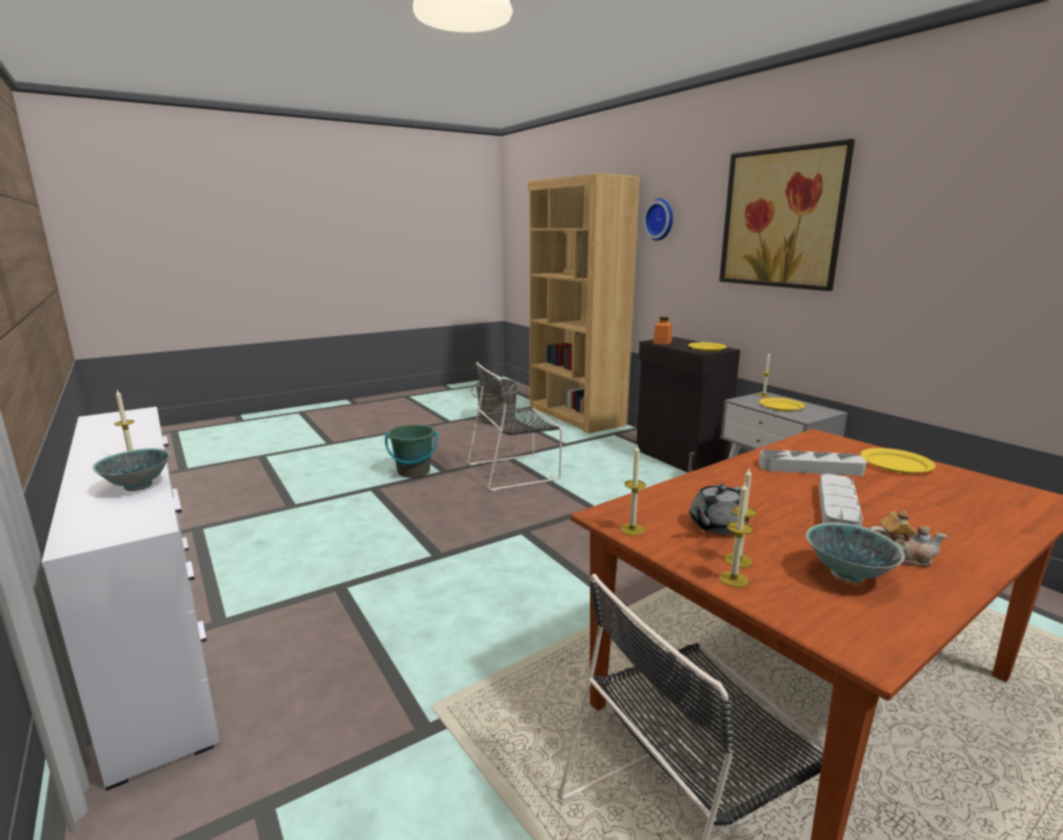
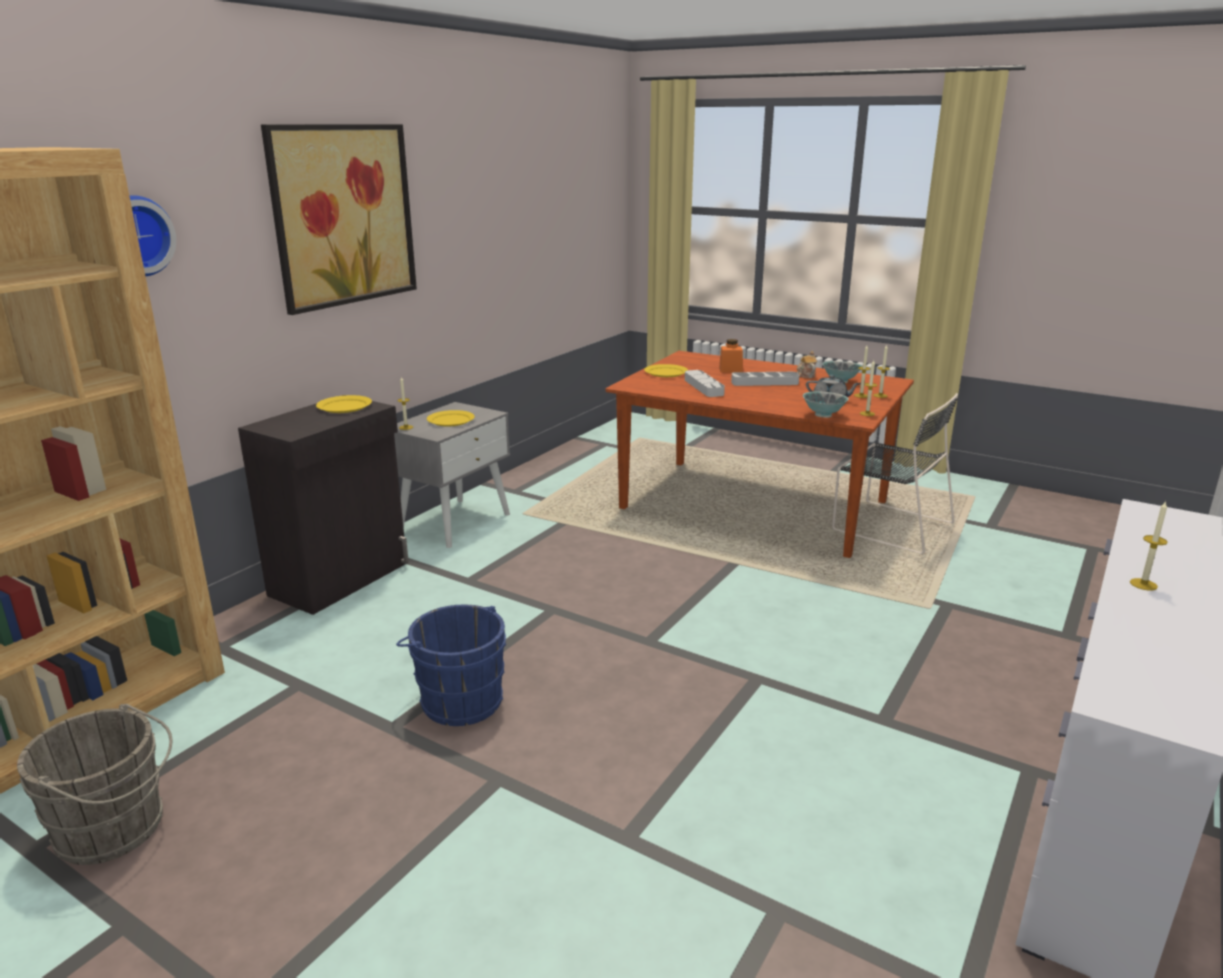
camera: 115 degrees left, 5 degrees up
bowl [92,448,170,491] -> bowl moved to [803,391,849,418]
green bucket [385,425,438,478] -> none
black chair [467,362,562,491] -> blue bucket [396,604,506,726]
orange jar [653,317,672,345] -> orange jar moved to [719,339,743,373]

